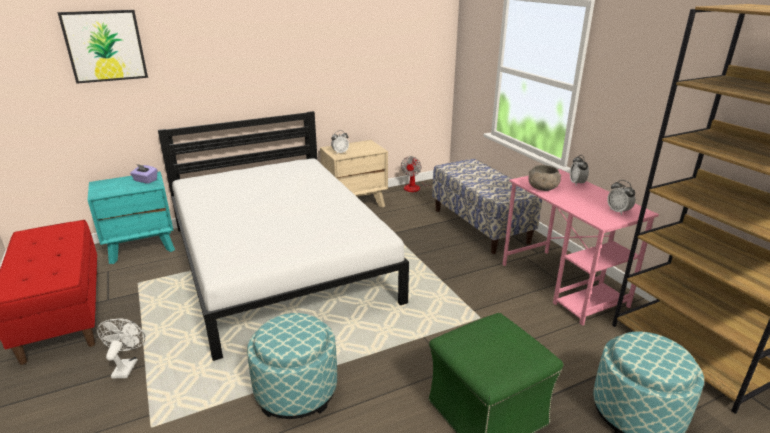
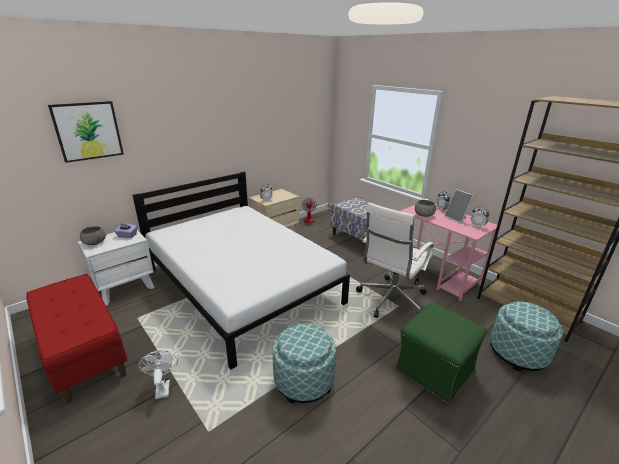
camera: 15 degrees left, 0 degrees up
turquoise nightstand [88,171,175,264] -> white nightstand [78,230,154,305]
none -> grey bowl [80,226,106,245]
none -> white office chair [356,202,434,318]
none -> picture frame [444,189,474,224]

